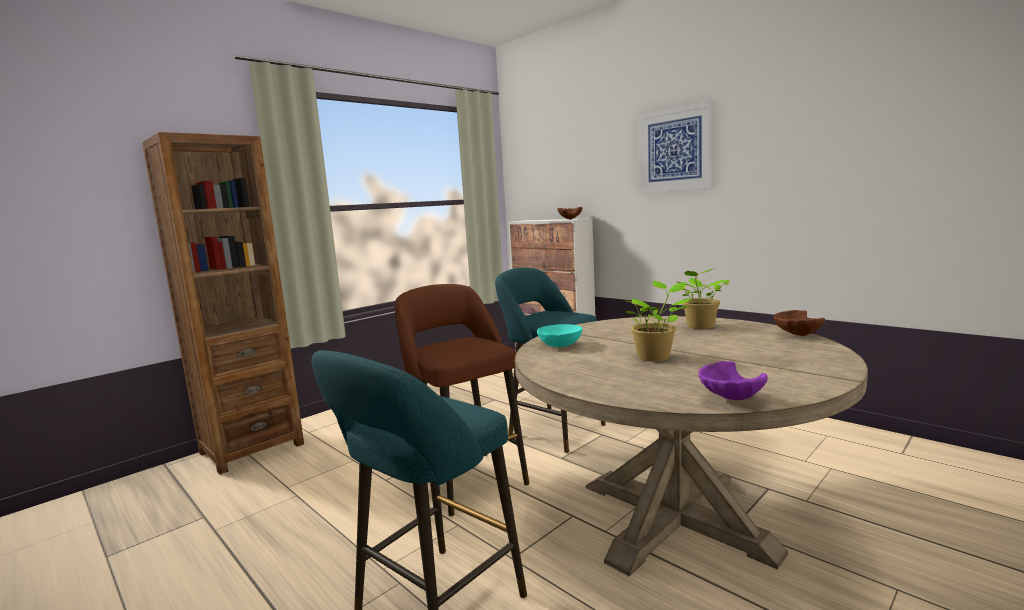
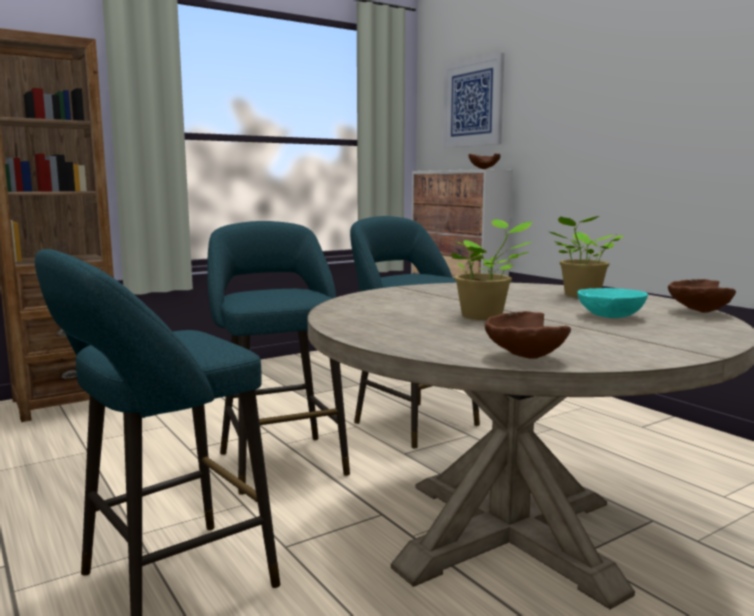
camera: 10 degrees right, 0 degrees up
brown stool [395,284,529,516] -> turquoise stool [207,221,350,495]
turquoise bowl [537,324,583,347] -> turquoise bowl moved to [578,288,648,318]
picture [638,101,714,193] -> picture moved to [443,53,504,148]
purple bowl [699,361,768,400] -> brown bowl [485,311,571,359]

